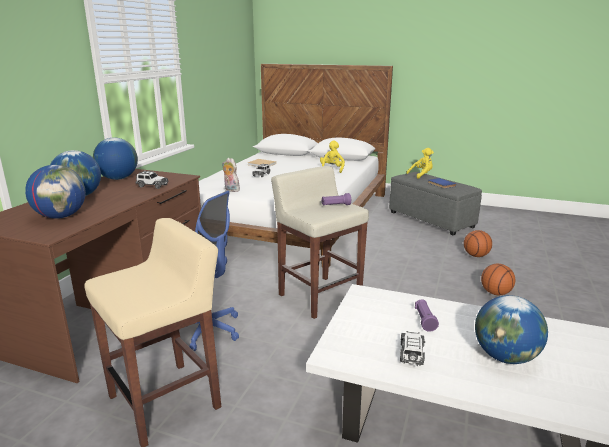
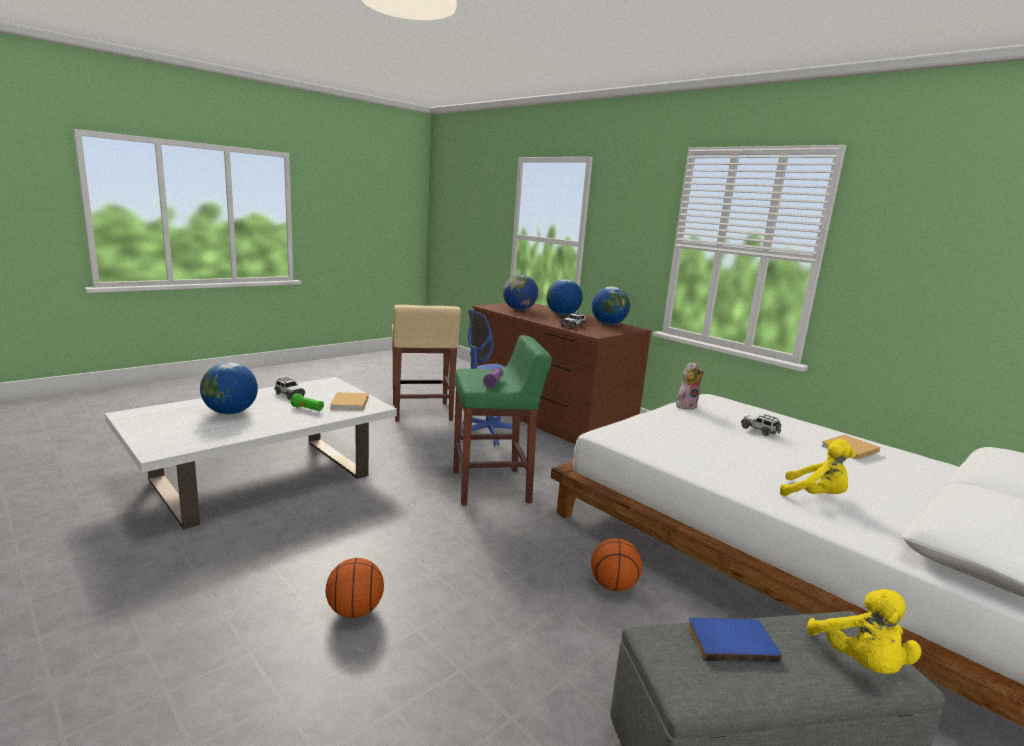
camera: 115 degrees right, 5 degrees down
beige stool [271,166,369,319] -> green stool [453,335,552,506]
purple flashlight [415,299,439,332] -> green flashlight [291,393,324,411]
basketball [464,230,492,257] -> basketball moved to [591,538,642,591]
none -> beige book [330,392,369,410]

